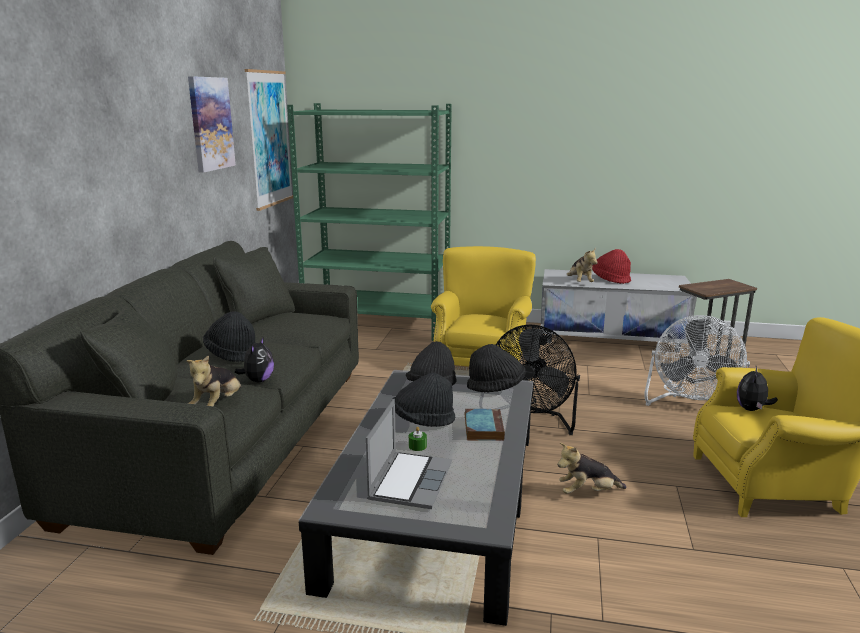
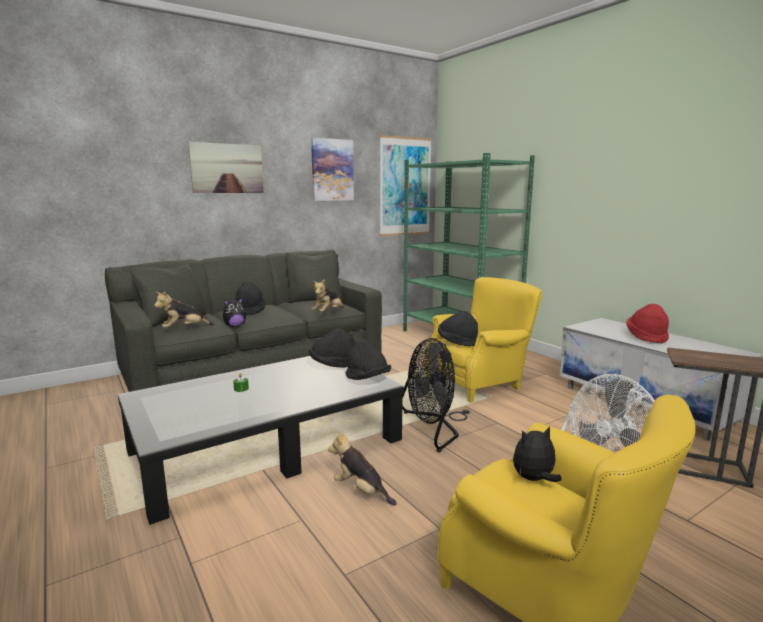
camera: 45 degrees right, 5 degrees down
laptop [366,399,452,509] -> none
black hat [392,373,455,427] -> black hat moved to [438,311,478,347]
book [465,409,505,441] -> none
plush toy [567,248,598,282] -> plush toy moved to [312,280,344,312]
none -> picture [188,142,264,193]

